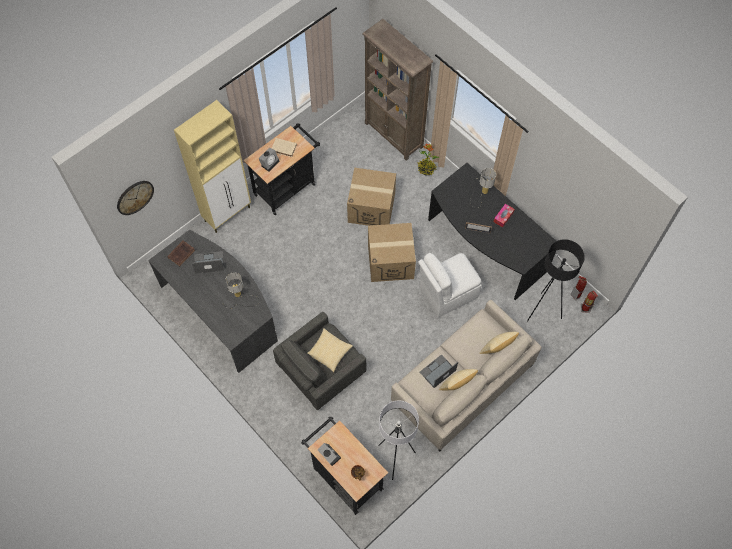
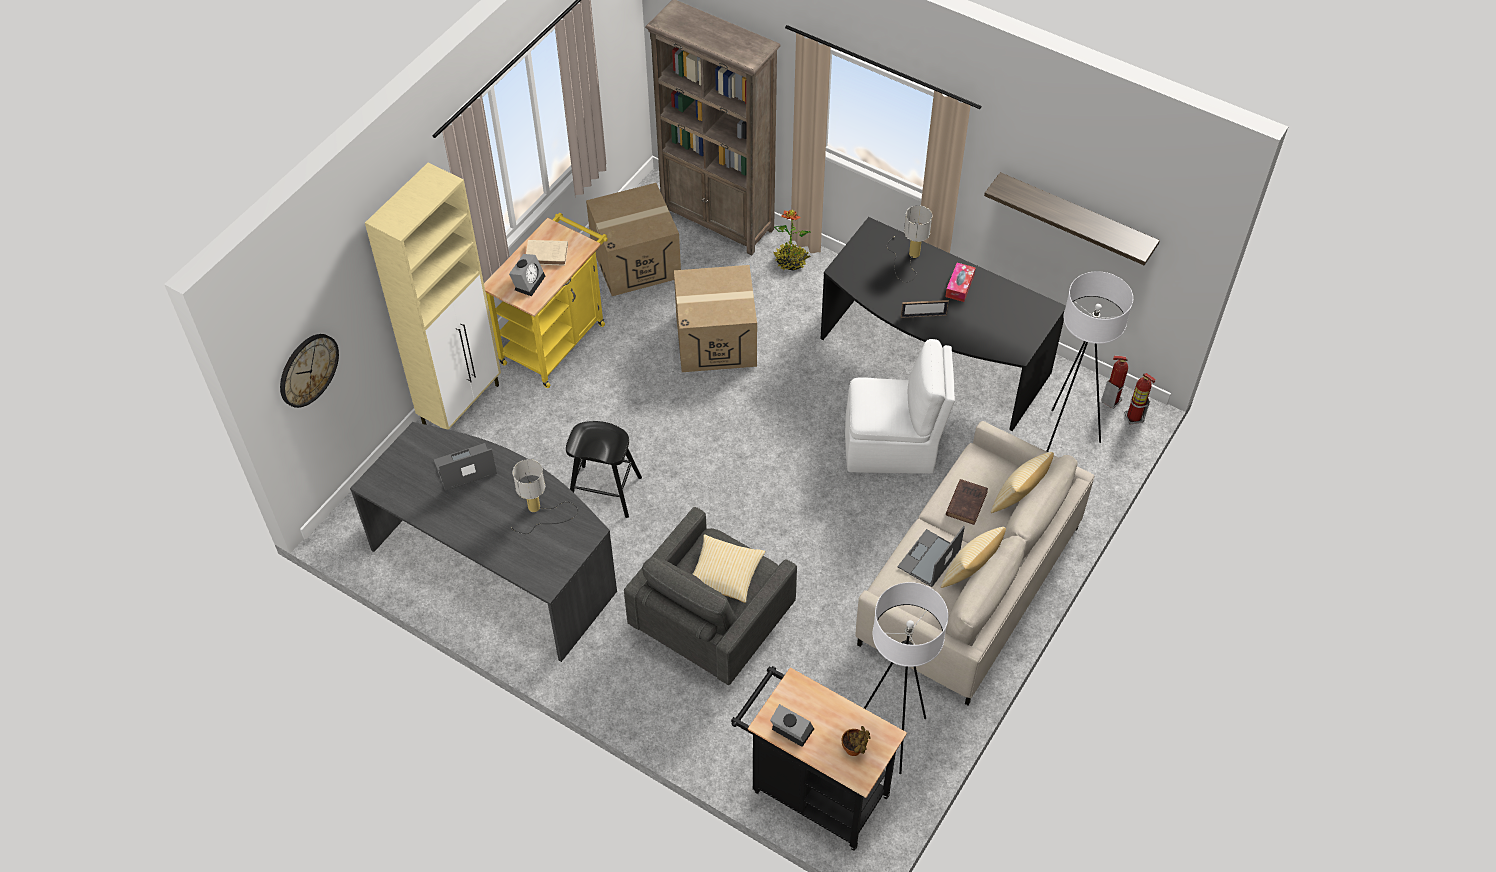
camera: 15 degrees left, 10 degrees down
brown book [167,240,195,266] -> brown book moved to [946,479,988,525]
black cart [244,123,320,215] -> yellow cart [484,213,608,388]
cardboard box [368,223,416,282] -> cardboard box moved to [586,183,681,296]
white chair [418,253,482,318] -> white chair turned 135 degrees counterclockwise [845,339,955,474]
black floor lamp [527,239,585,322] -> white floor lamp [1046,271,1133,452]
none -> black stool [566,421,642,518]
none -> shelf [984,172,1160,265]

